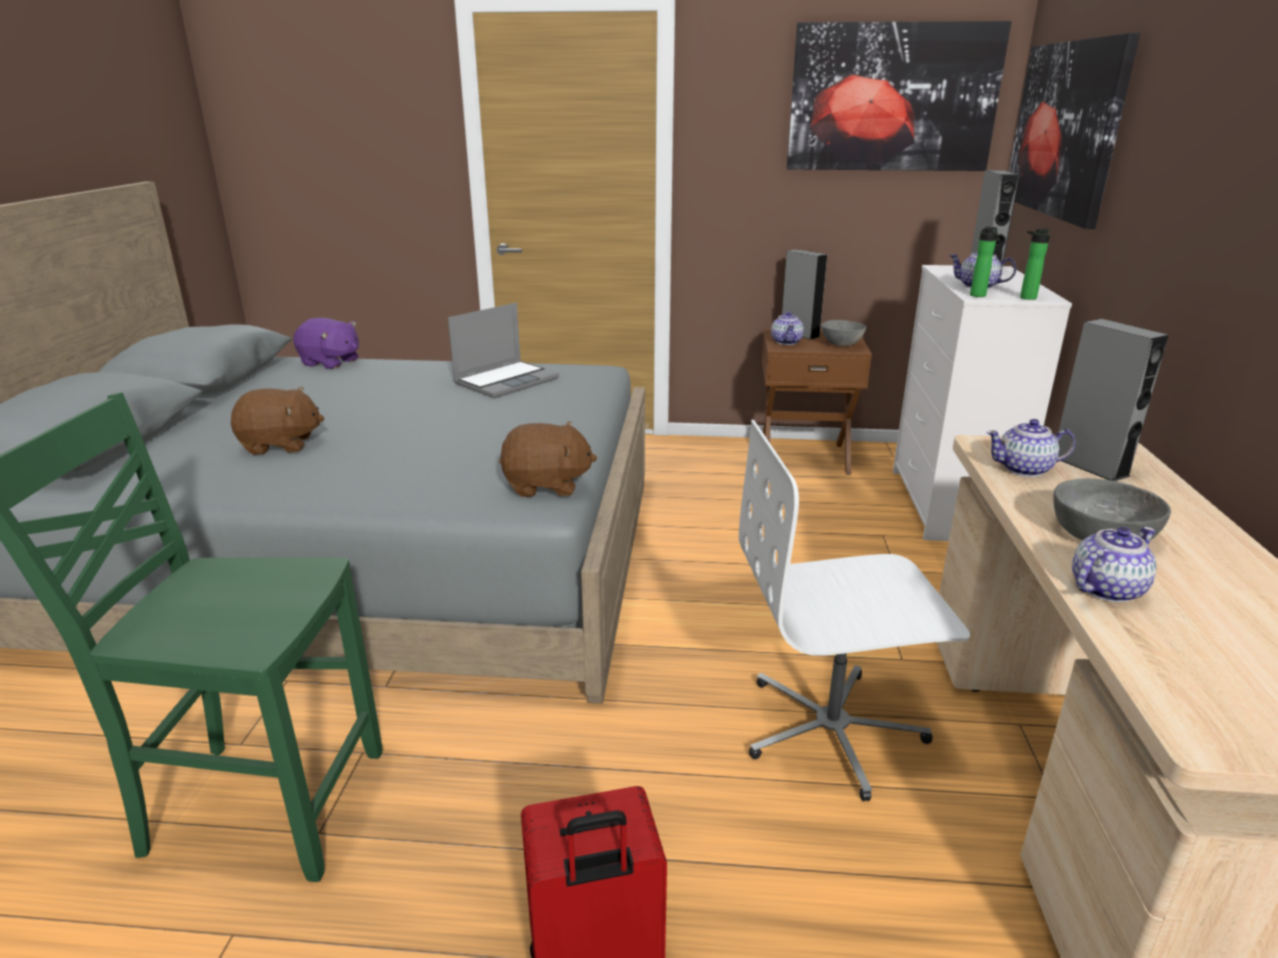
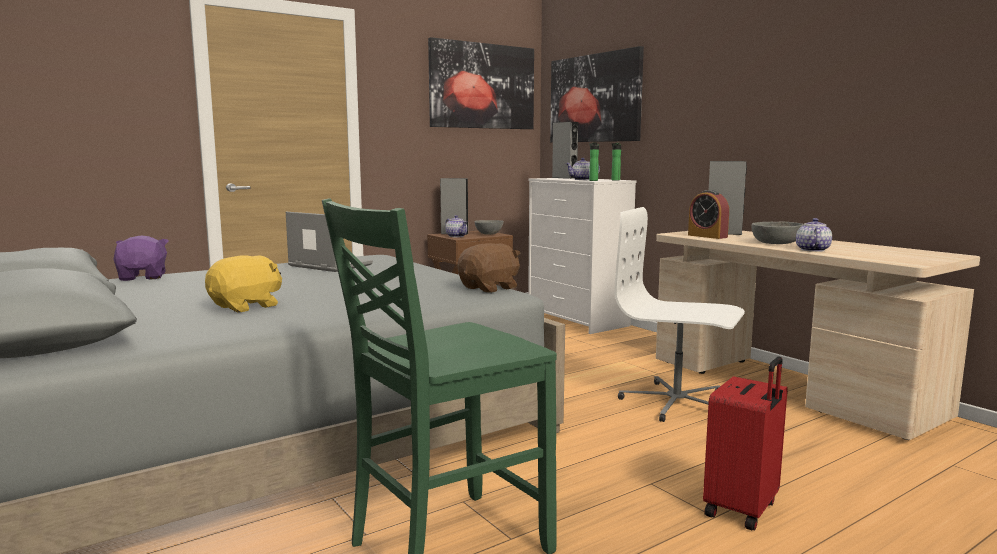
camera: 40 degrees left, 15 degrees down
brown plush toy [231,387,324,455] -> yellow plush toy [205,255,282,313]
purple plush toy [293,318,359,369] -> purple plush toy turned 90 degrees counterclockwise [113,236,169,281]
laptop [448,303,559,398] -> laptop turned 60 degrees counterclockwise [286,212,373,272]
white office chair [739,420,970,802] -> white office chair turned 75 degrees clockwise [614,207,745,422]
teapot [986,419,1075,477] -> alarm clock [688,190,729,239]

